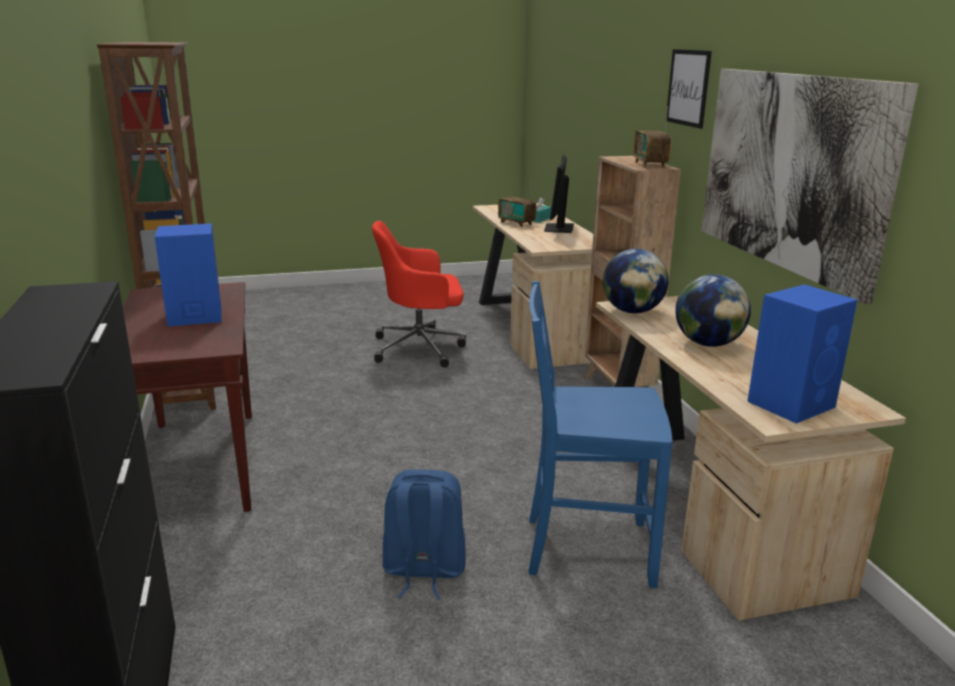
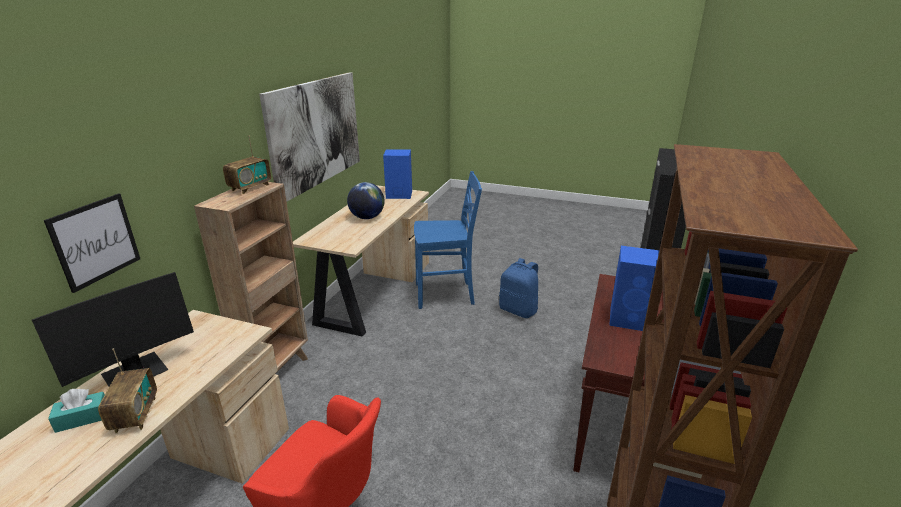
camera: 145 degrees left, 5 degrees up
blue chair [528,281,672,588] -> blue chair turned 45 degrees counterclockwise [414,171,482,309]
globe [603,249,669,313] -> none
picture [667,49,712,129] -> picture moved to [44,193,140,293]

